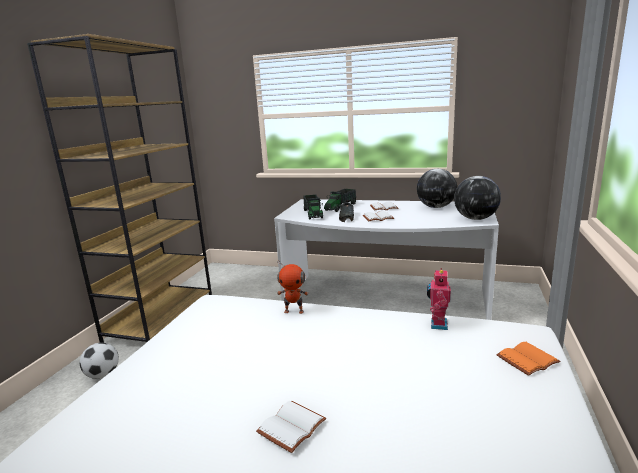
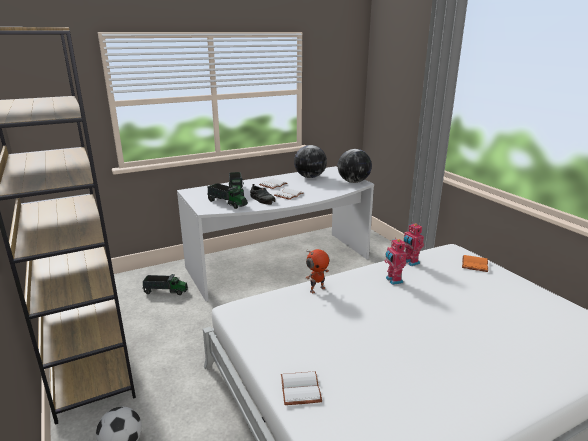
camera: 45 degrees left, 5 degrees up
white book [256,401,326,453] -> white book moved to [281,371,322,405]
none -> toy truck [143,274,188,295]
none -> toy robot [385,237,407,285]

